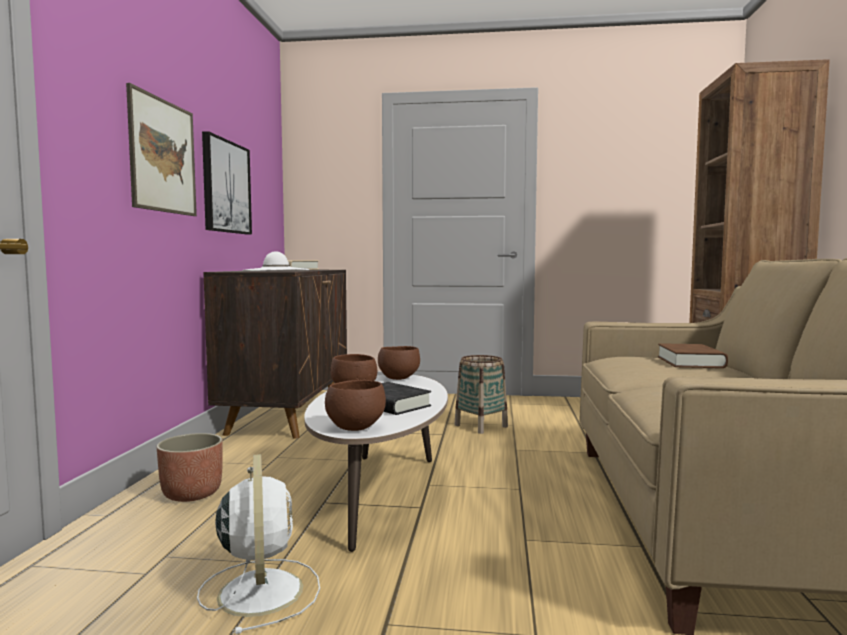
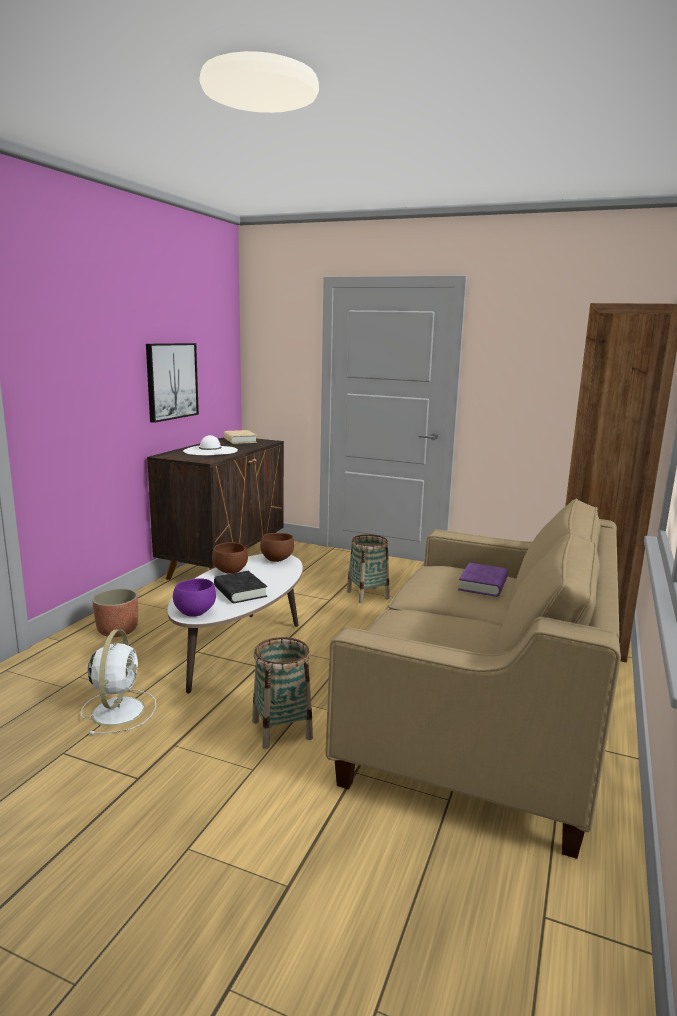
camera: 15 degrees right, 10 degrees up
picture [126,83,197,216] -> none
brown bowl [325,380,386,431] -> purple bowl [173,578,216,617]
brown book [658,343,728,368] -> purple book [458,563,508,597]
none -> basket [252,637,313,749]

